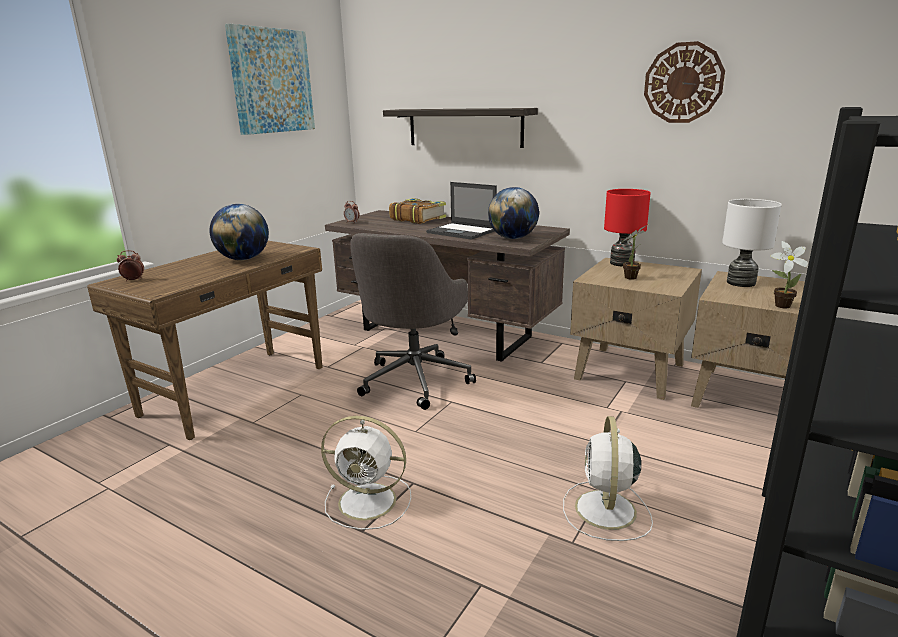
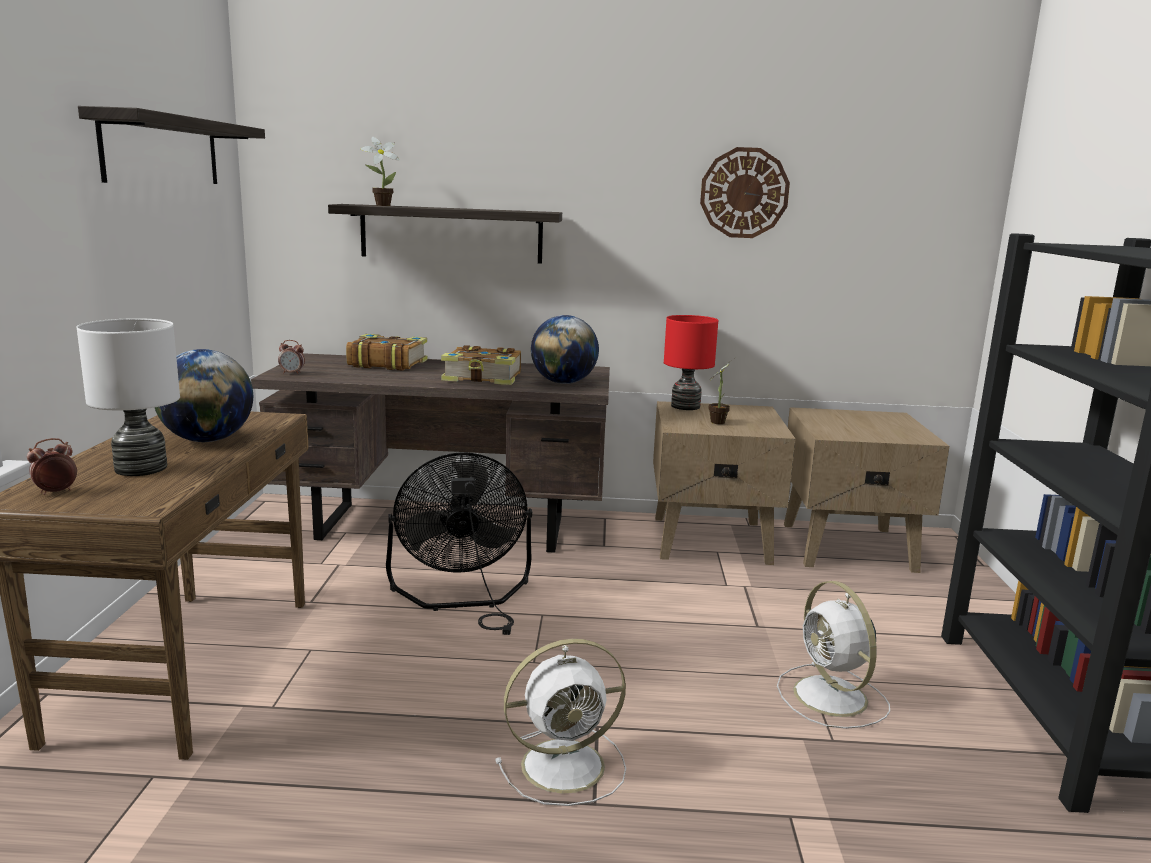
camera: 30 degrees left, 5 degrees down
picture [225,24,315,135] -> shelf [78,106,265,184]
grey office chair [350,233,476,410] -> black fan [386,453,532,635]
laptop [426,182,497,240] -> book [441,345,521,385]
white table lamp [722,199,782,287] -> white table lamp moved to [77,318,180,476]
potted plant [770,241,809,309] -> potted plant moved to [361,137,399,206]

